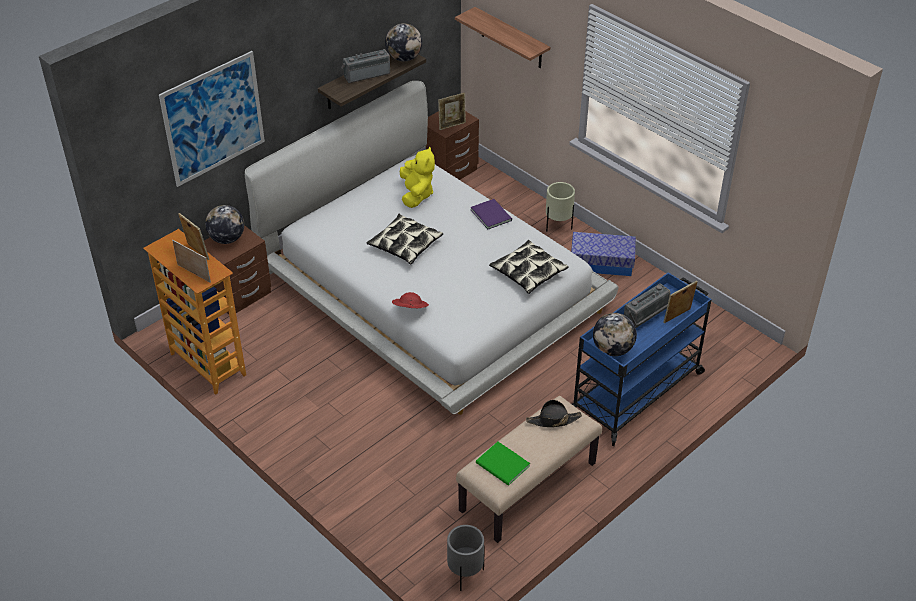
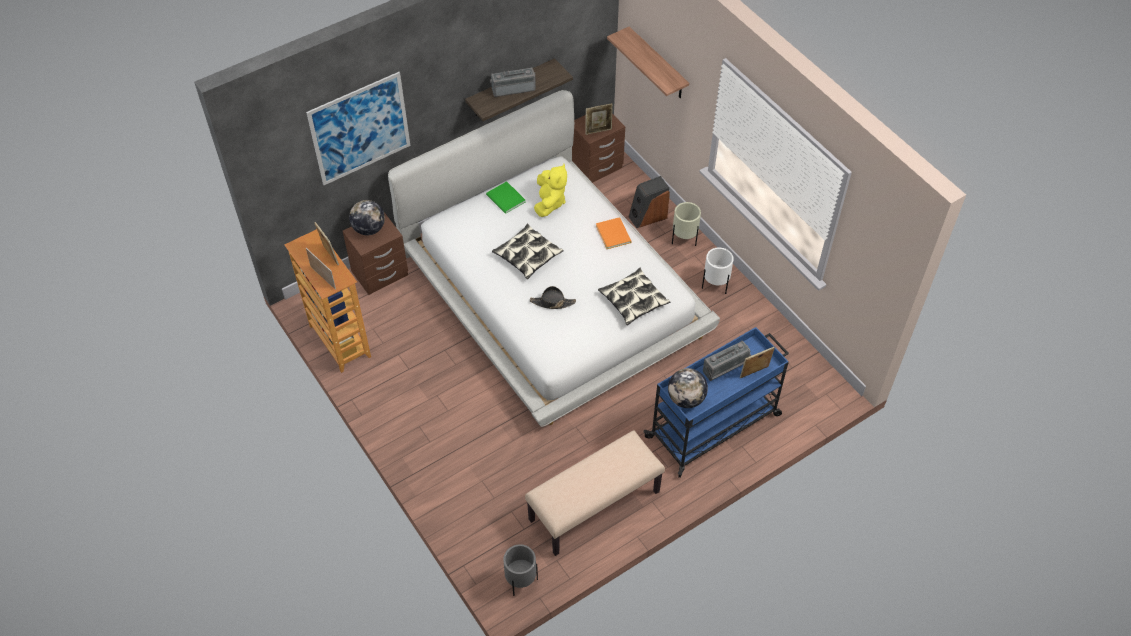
camera: 10 degrees right, 10 degrees up
globe [385,23,422,61] -> none
red hat [392,292,429,308] -> none
purple book [471,199,512,229] -> orange book [596,217,632,249]
green book [476,442,530,486] -> green book moved to [486,181,525,214]
black hat [526,400,582,427] -> black hat moved to [530,286,576,309]
storage box [571,232,636,276] -> white planter [702,248,734,294]
none -> speaker [628,176,670,229]

